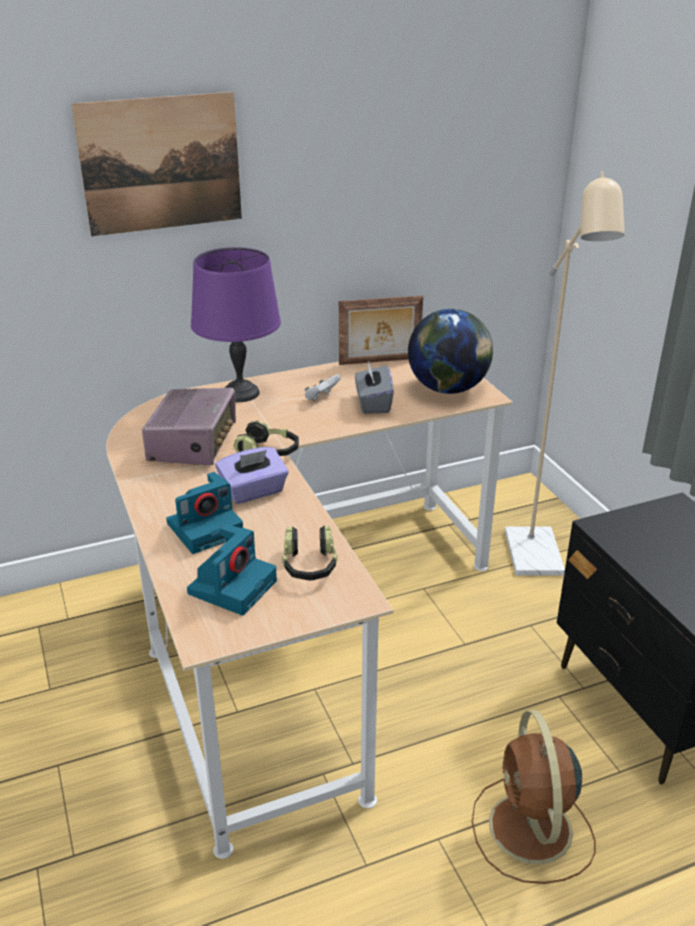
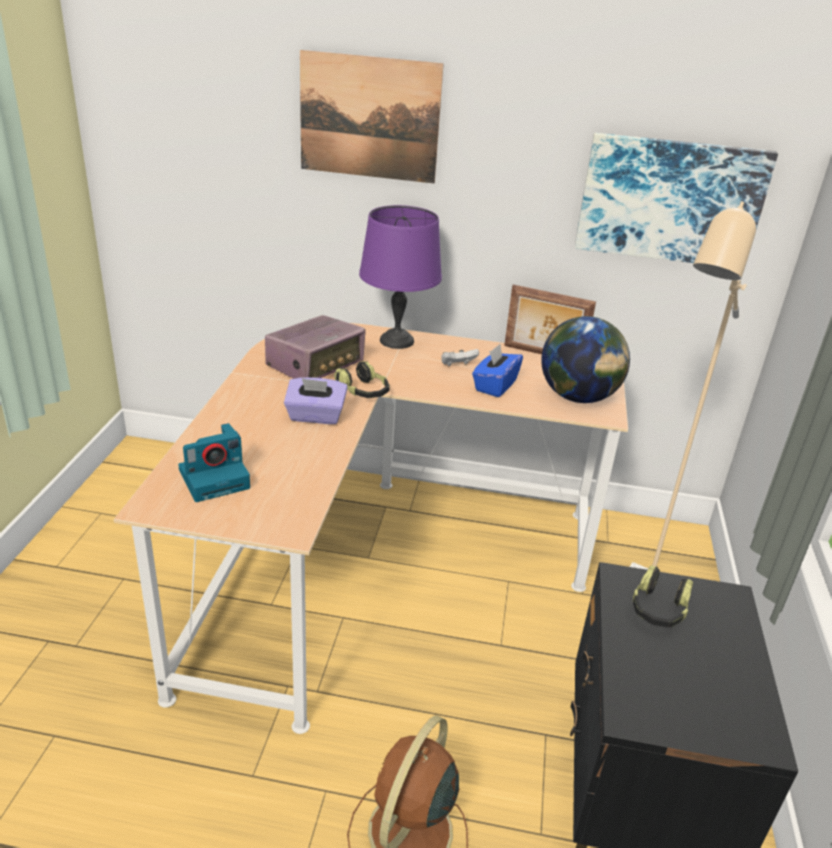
camera: 30 degrees right, 0 degrees up
camera [166,472,243,554] -> none
headphones [282,526,337,580] -> headphones moved to [633,565,693,627]
grey tissue box [355,361,394,414] -> blue tissue box [472,344,523,397]
none -> picture [575,133,778,263]

